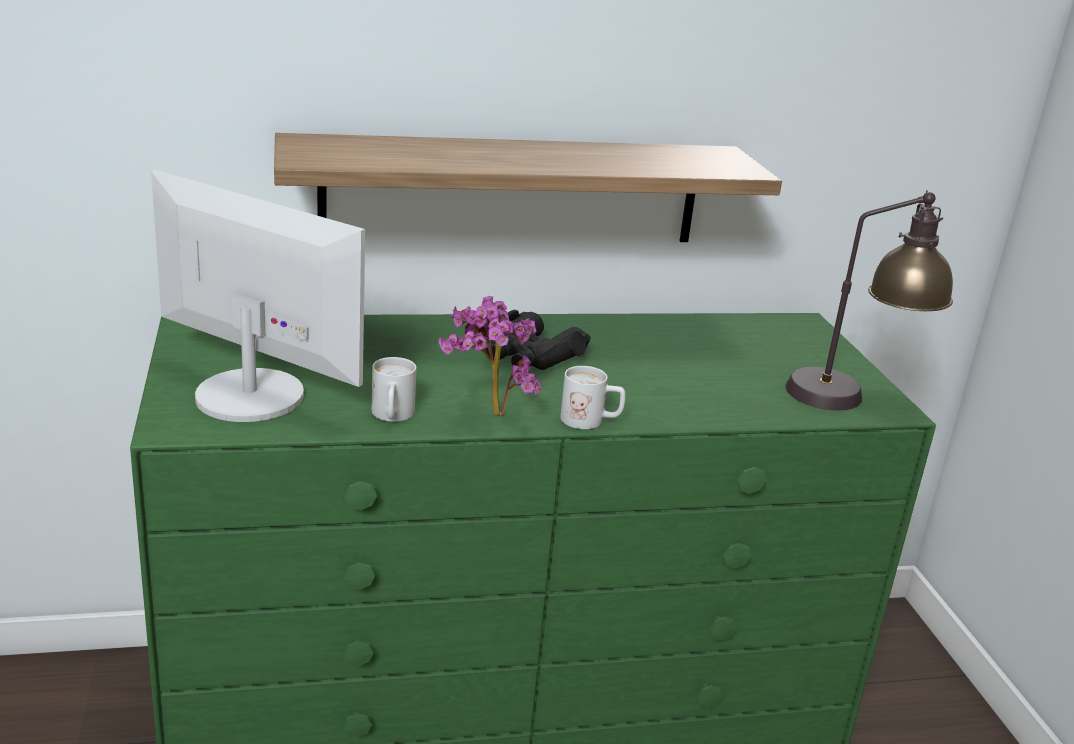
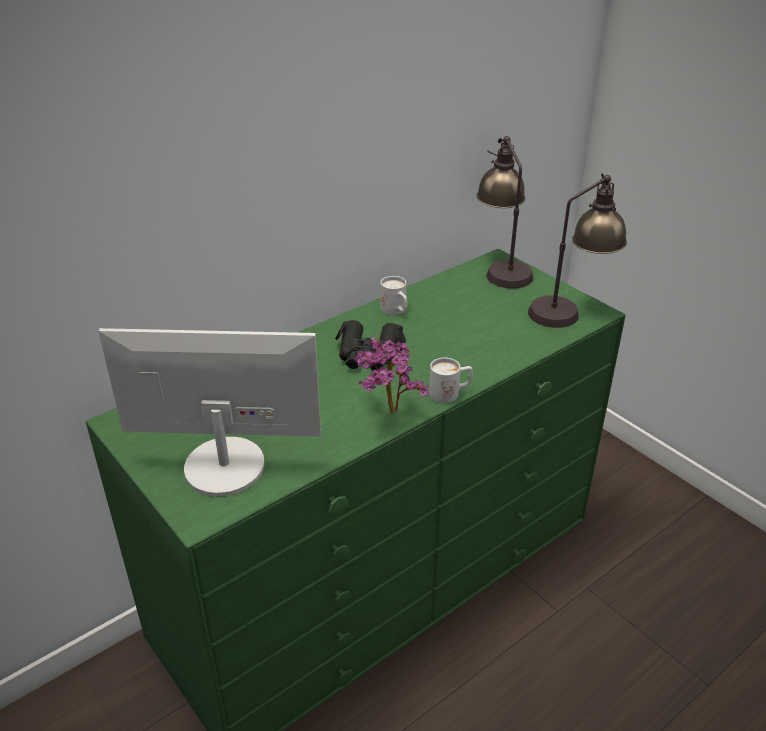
camera: 25 degrees left, 10 degrees up
shelf [274,133,782,242] -> none
white mug [372,357,416,422] -> white mug moved to [381,276,407,315]
none -> table lamp [477,136,533,289]

